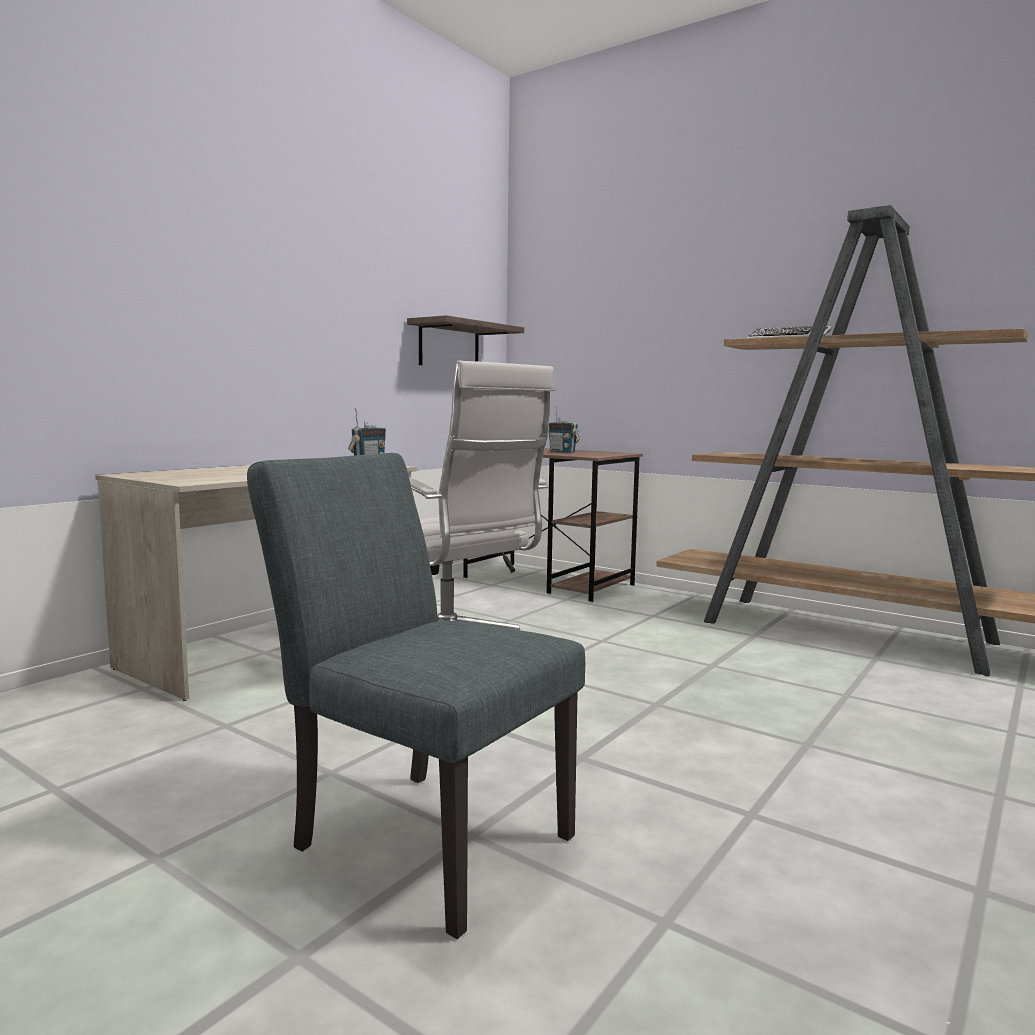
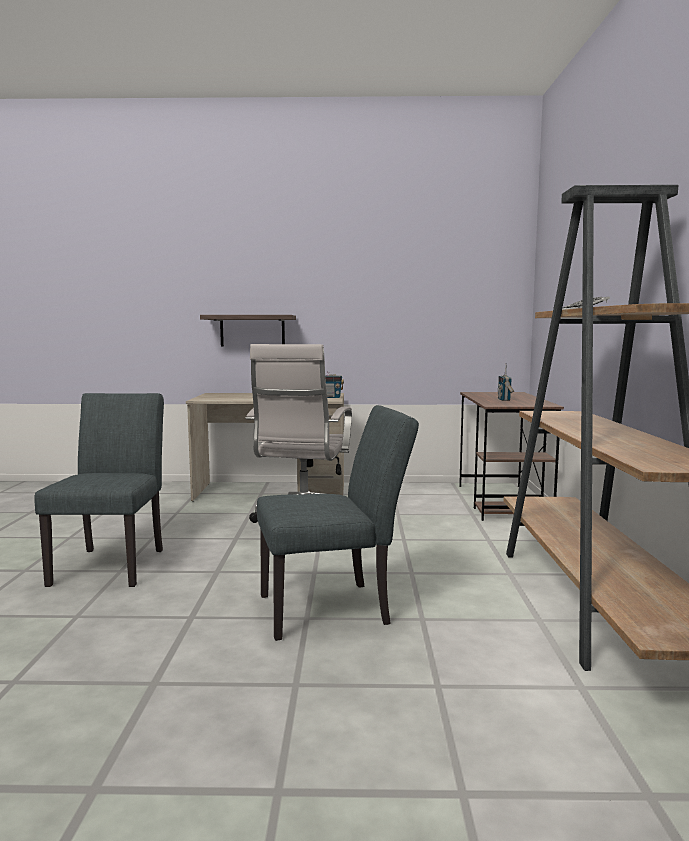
camera: 55 degrees right, 0 degrees up
shelf [407,315,524,365] -> shelf moved to [200,315,296,347]
none -> grey chair [257,405,419,641]

